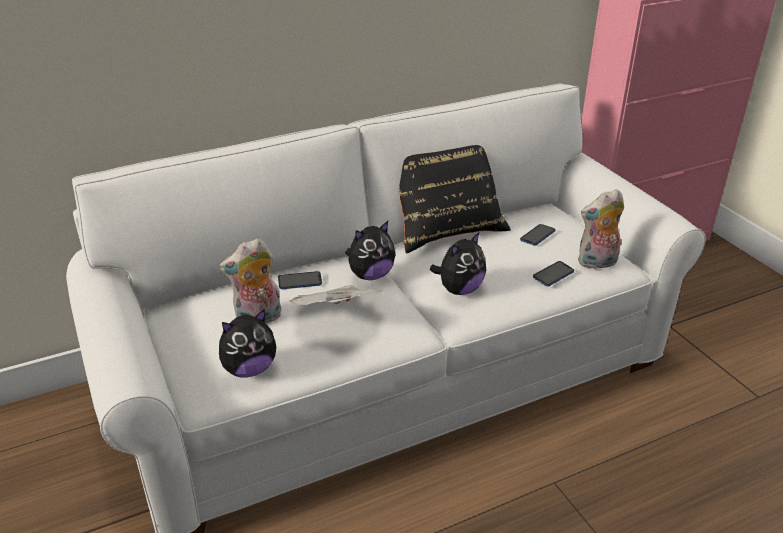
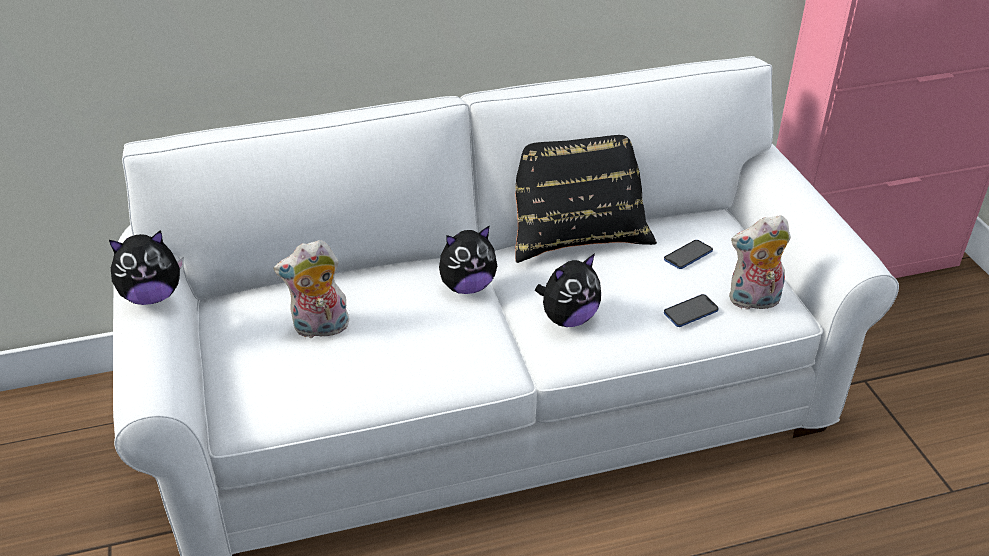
camera: 10 degrees right, 5 degrees up
plush toy [219,309,276,377] -> plush toy moved to [109,230,184,305]
phone [278,271,322,289] -> none
newspaper [290,285,381,305] -> none

